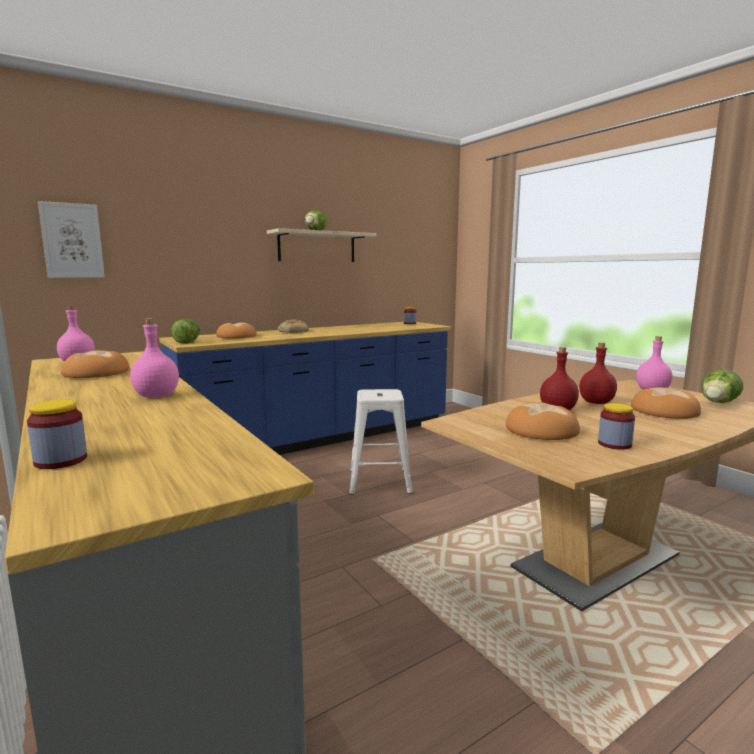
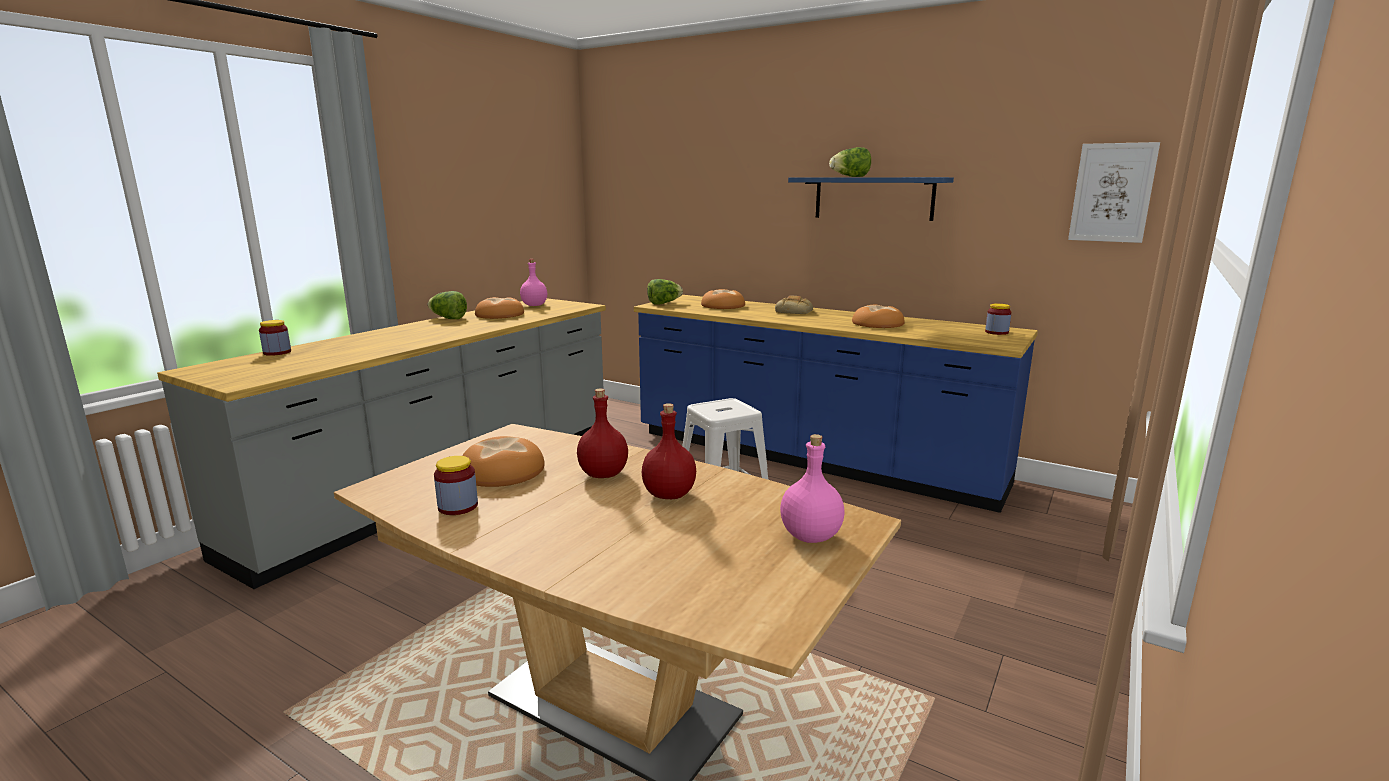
camera: 65 degrees right, 5 degrees up
picture [38,201,105,278] -> picture moved to [1068,142,1160,243]
pink bottle [130,318,179,398] -> none
beige shelf [267,228,377,262] -> blue shelf [788,177,954,221]
bread [631,387,701,419] -> bread moved to [852,305,905,328]
lettuce [701,369,743,403] -> lettuce moved to [428,291,467,319]

